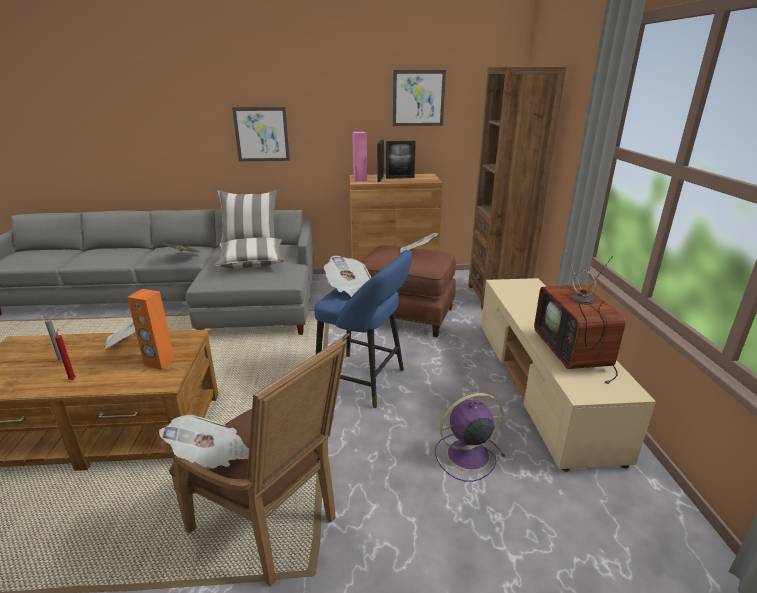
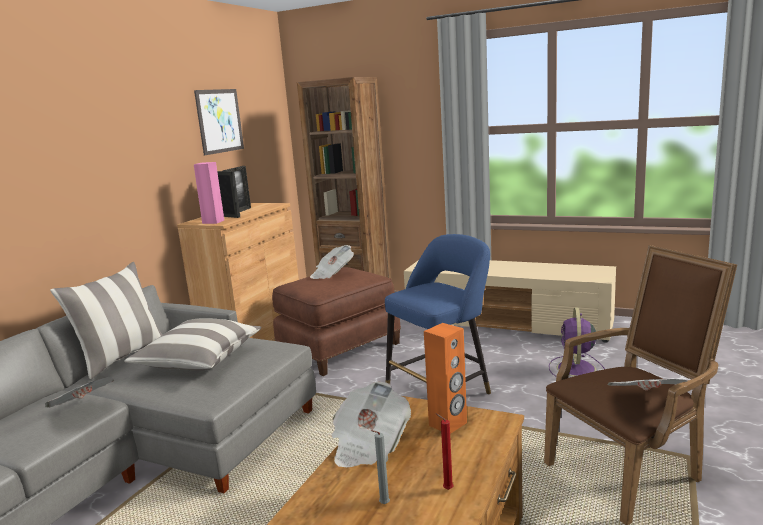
camera: 60 degrees left, 10 degrees down
picture [232,107,290,161] -> none
newspaper [324,256,372,297] -> none
television [534,247,625,384] -> none

